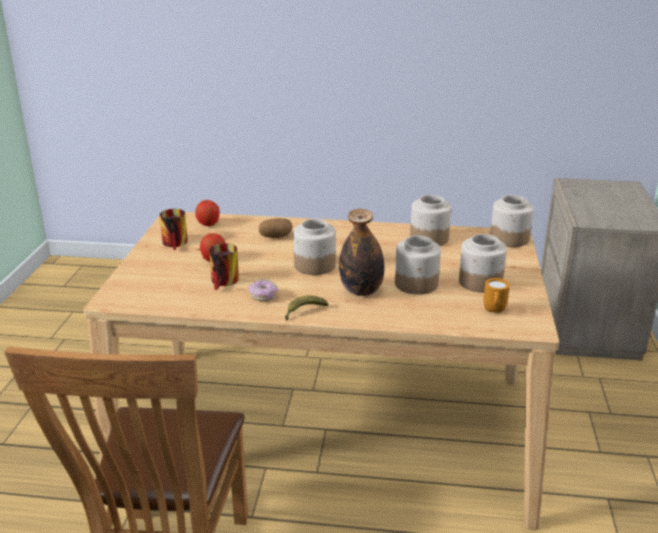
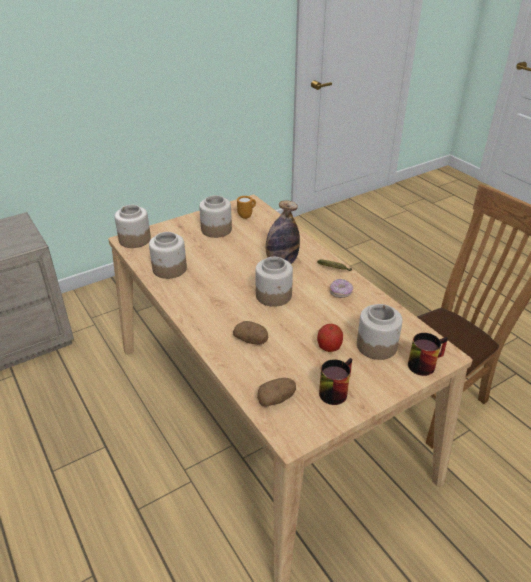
camera: 130 degrees left, 10 degrees up
apple [195,200,220,226] -> potato [257,378,296,406]
mug [209,243,239,290] -> mug moved to [408,333,448,376]
jar [395,236,441,295] -> jar moved to [357,304,403,360]

